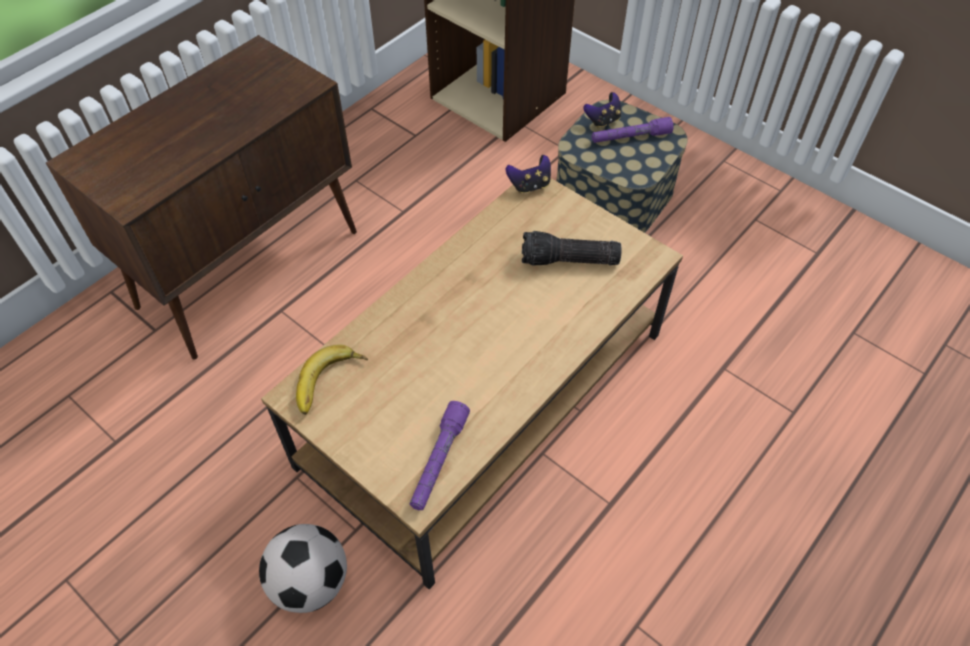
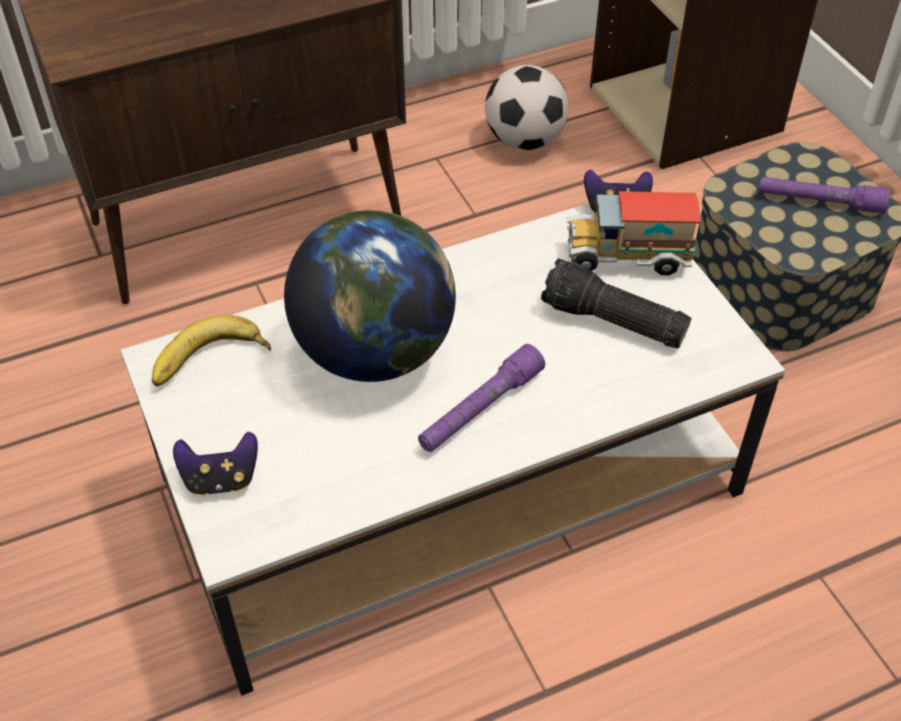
camera: 25 degrees right, 5 degrees down
football [259,524,347,613] -> football moved to [485,65,568,150]
brown coffee table [261,178,683,589] -> white coffee table [121,203,785,696]
purple flashlight [410,401,470,510] -> purple flashlight moved to [418,344,545,452]
game controller [583,92,621,128] -> game controller moved to [173,432,258,496]
none -> globe [284,210,456,382]
none -> toy truck [566,191,701,275]

